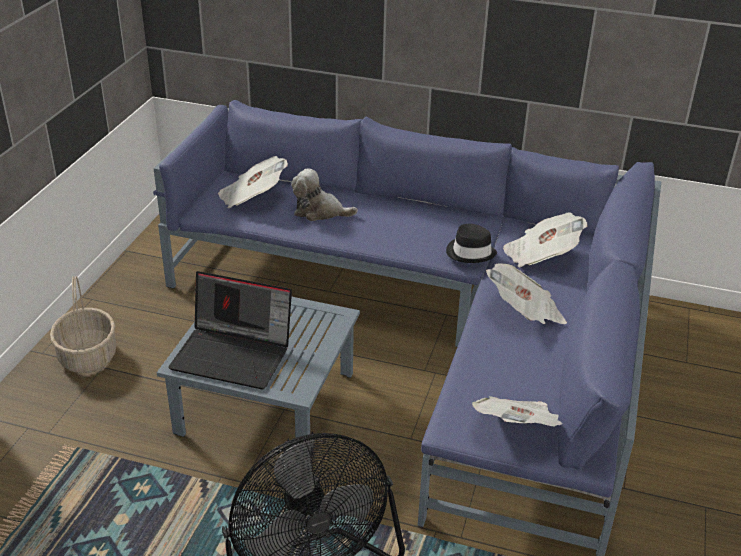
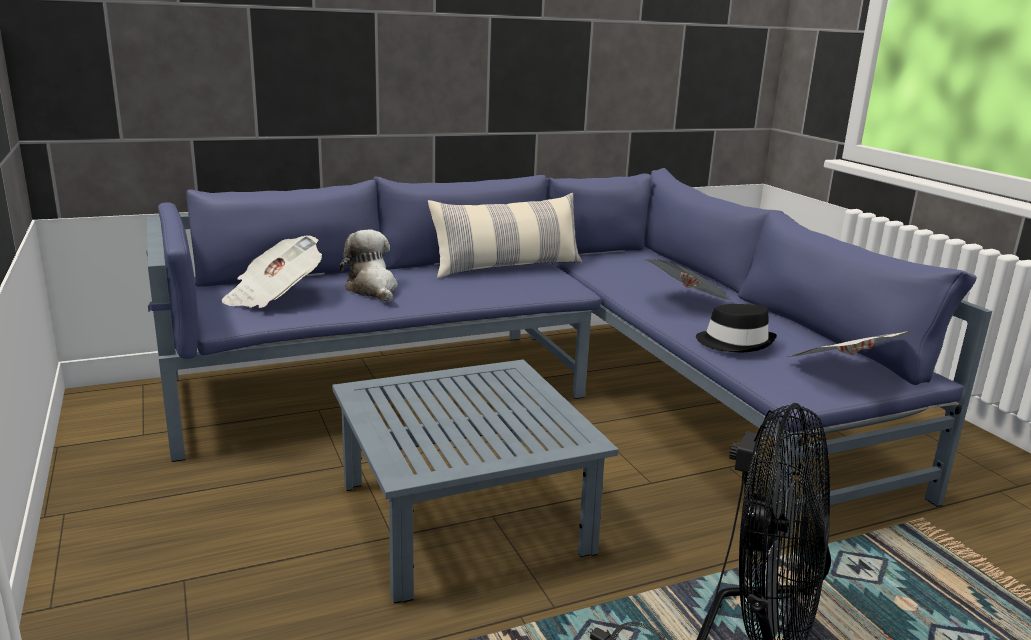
camera: 40 degrees left, 15 degrees down
basket [50,276,116,373] -> none
laptop [168,271,292,390] -> none
plush toy [291,168,358,221] -> plush toy turned 90 degrees clockwise [339,230,397,302]
black hat [446,224,497,263] -> black hat moved to [696,304,777,352]
newspaper [503,212,588,268] -> none
none -> pillow [428,193,582,278]

